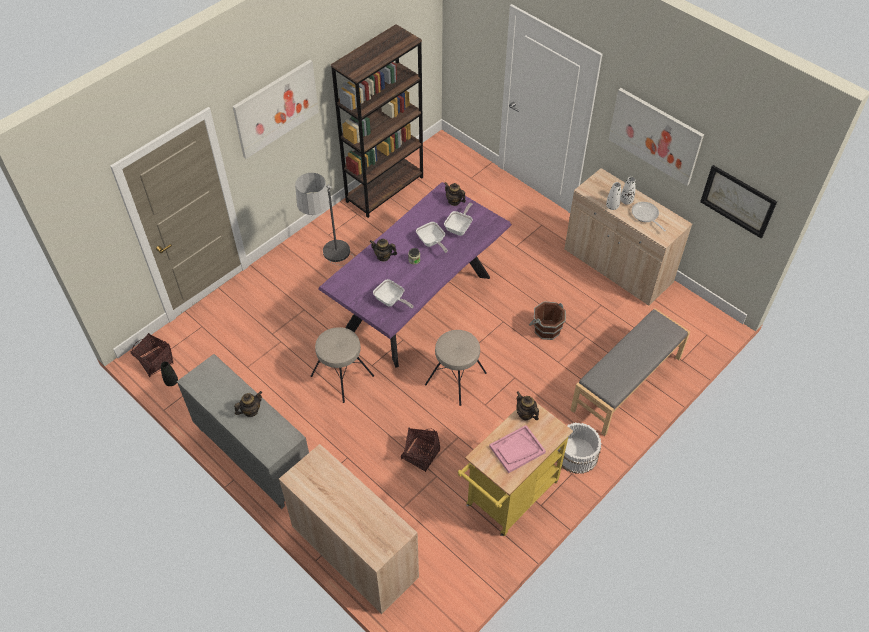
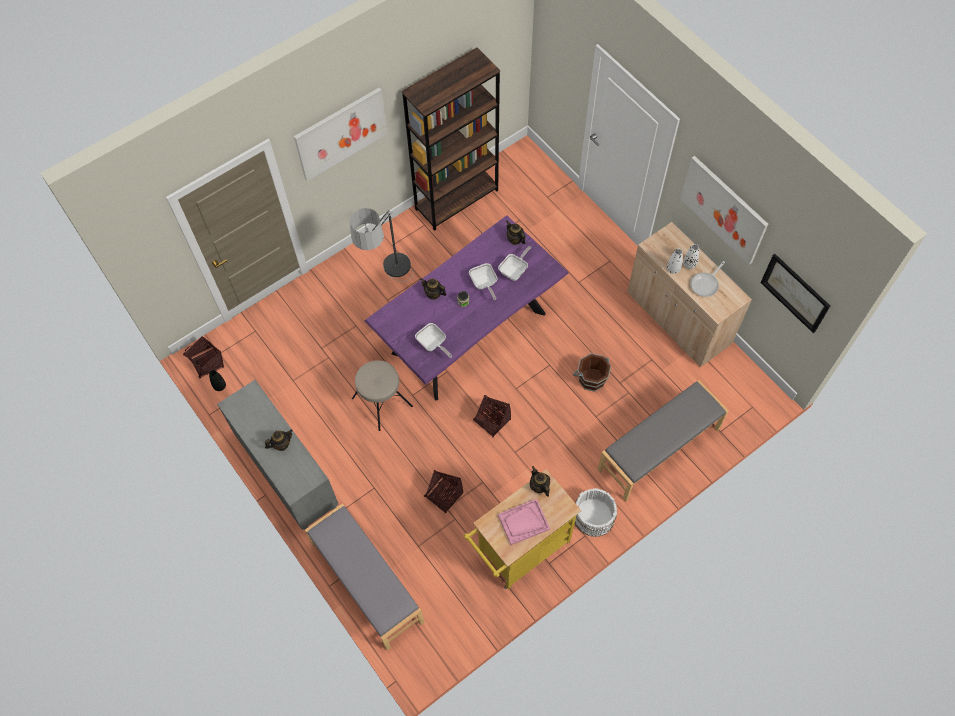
camera: 10 degrees right, 10 degrees up
beige cabinet [279,444,419,614] -> grey bench [305,503,425,651]
beige stool [425,330,487,406] -> basket [473,395,511,438]
frying pan [632,202,666,232] -> frying pan turned 120 degrees counterclockwise [690,261,725,297]

